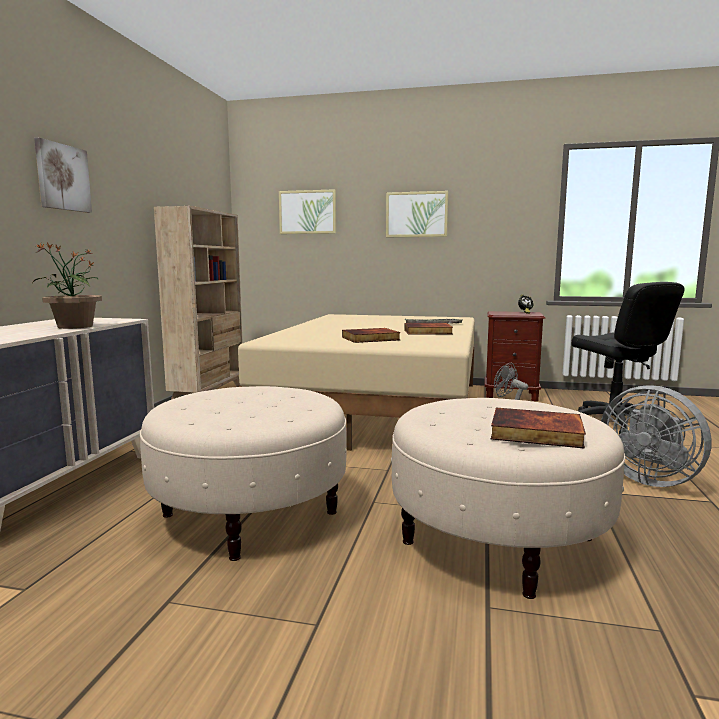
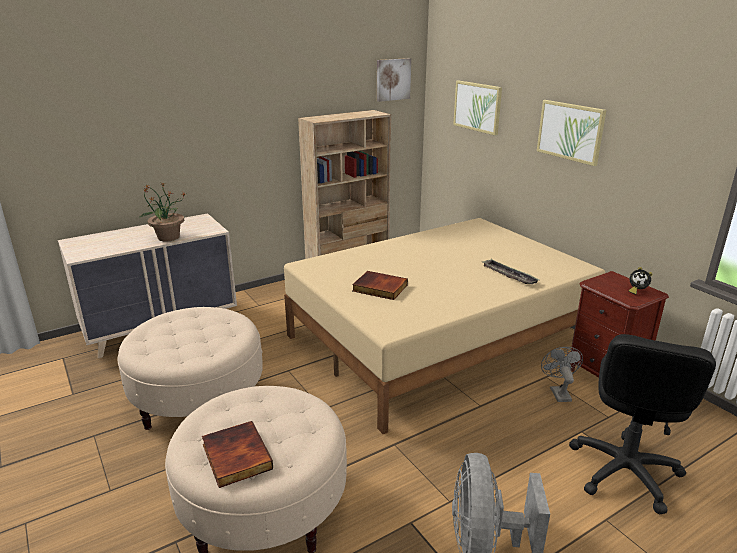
camera: 45 degrees right, 15 degrees up
picture [34,138,92,213] -> picture moved to [377,58,411,102]
book [404,323,452,335] -> none

